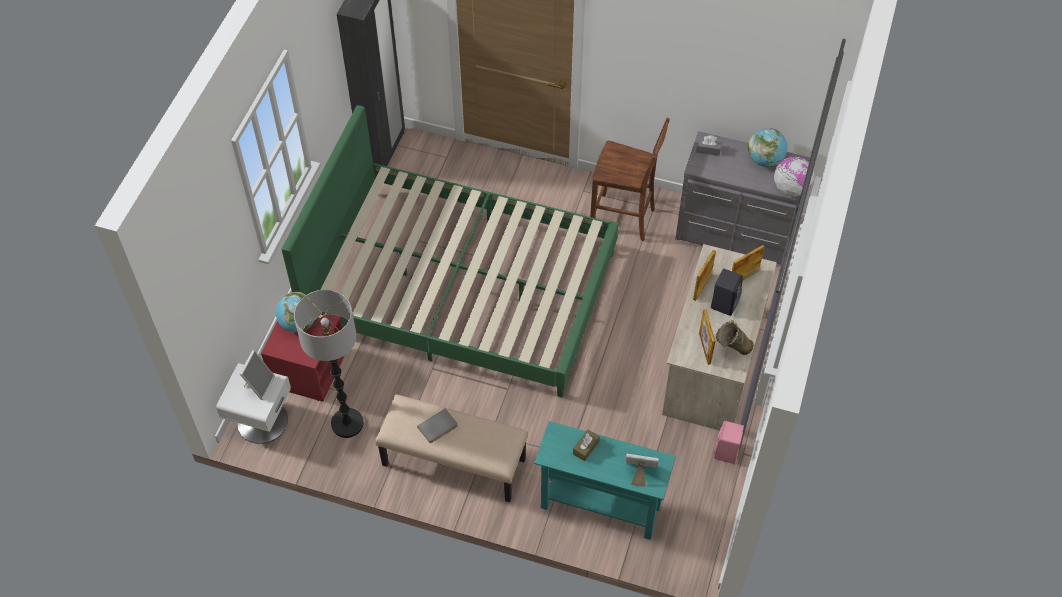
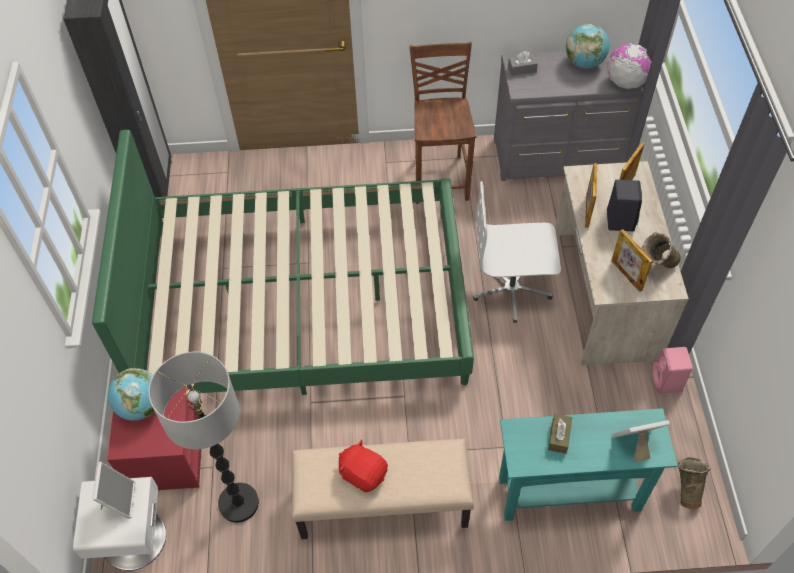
camera: 20 degrees left, 0 degrees up
grey book [417,409,458,443] -> red plush toy [339,439,388,492]
brown chair [590,118,670,242] -> brown chair turned 90 degrees counterclockwise [409,42,477,204]
none -> white office chair [473,181,561,323]
none -> beige vase [677,457,711,509]

